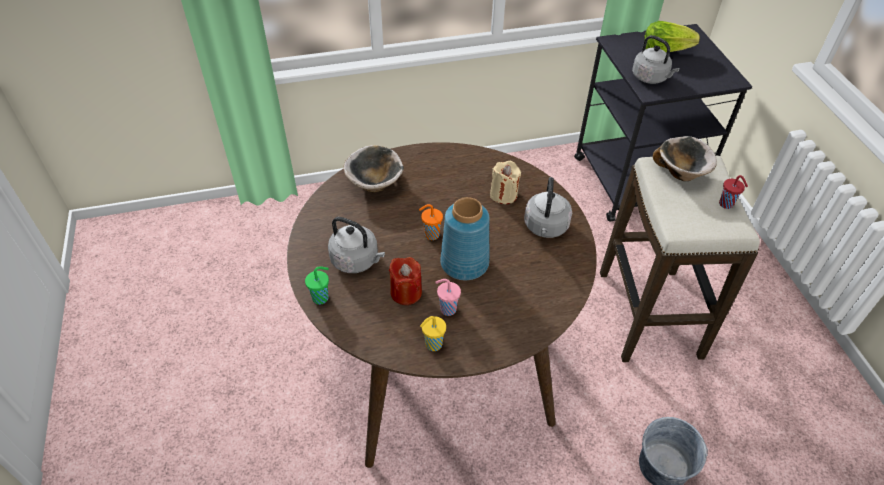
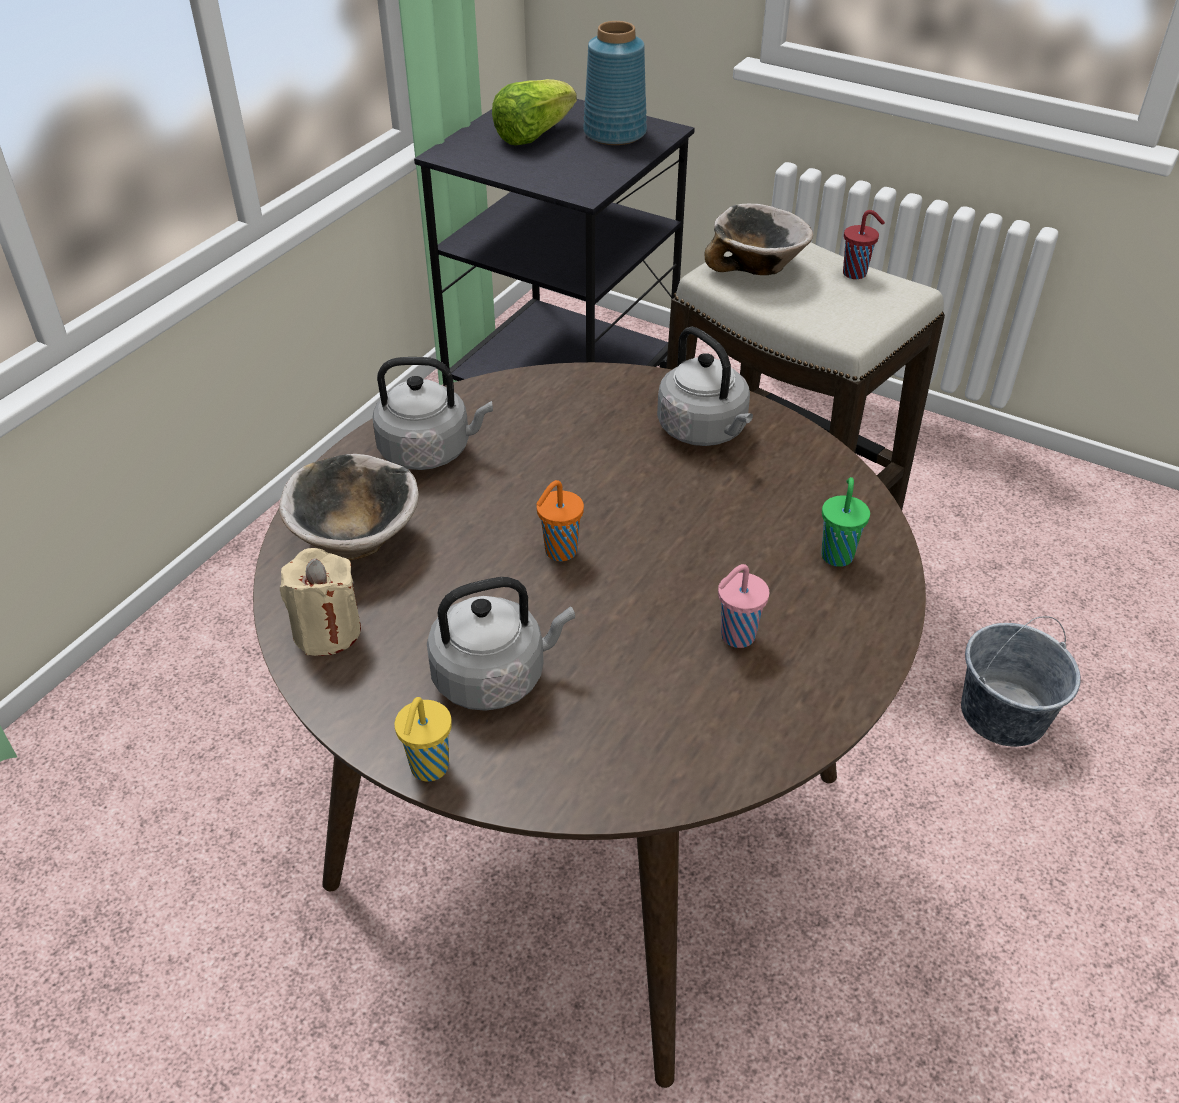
camera: 45 degrees left, 5 degrees down
green cup [305,266,329,305] -> green cup moved to [821,477,870,567]
red candle [389,257,422,305] -> none
yellow cup [420,316,446,351] -> yellow cup moved to [395,697,452,782]
blue vase [440,197,490,280] -> blue vase moved to [583,21,647,145]
beige candle [490,161,521,204] -> beige candle moved to [280,548,361,656]
grey kettle [632,35,680,84] -> grey kettle moved to [373,357,493,470]

